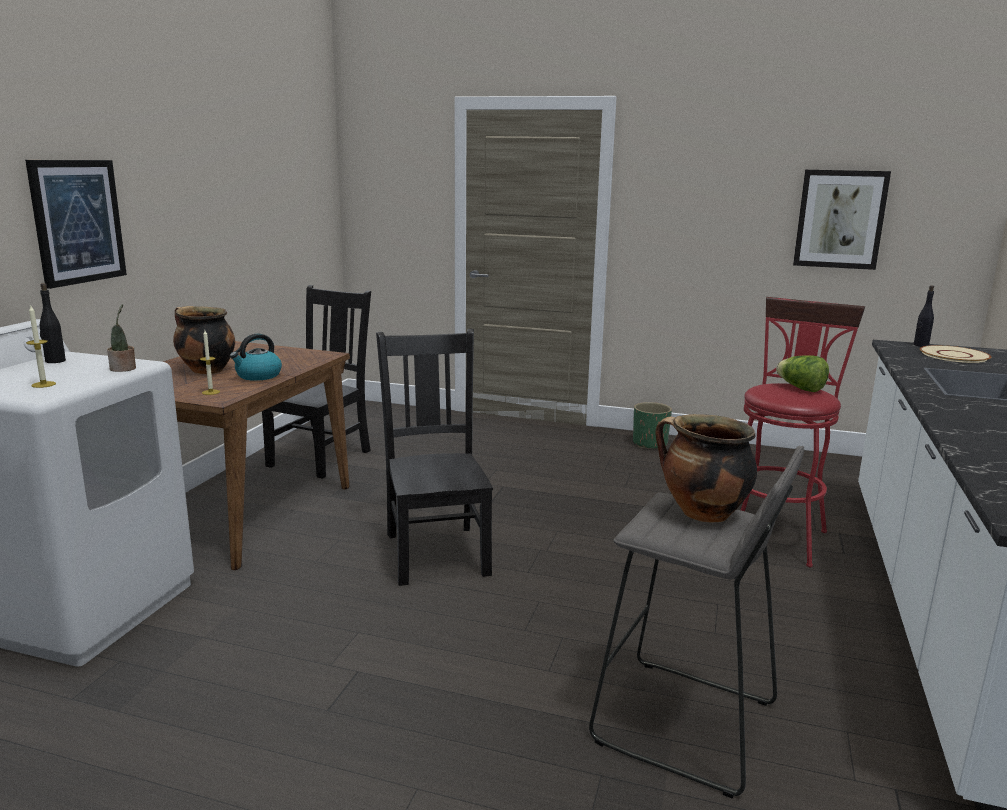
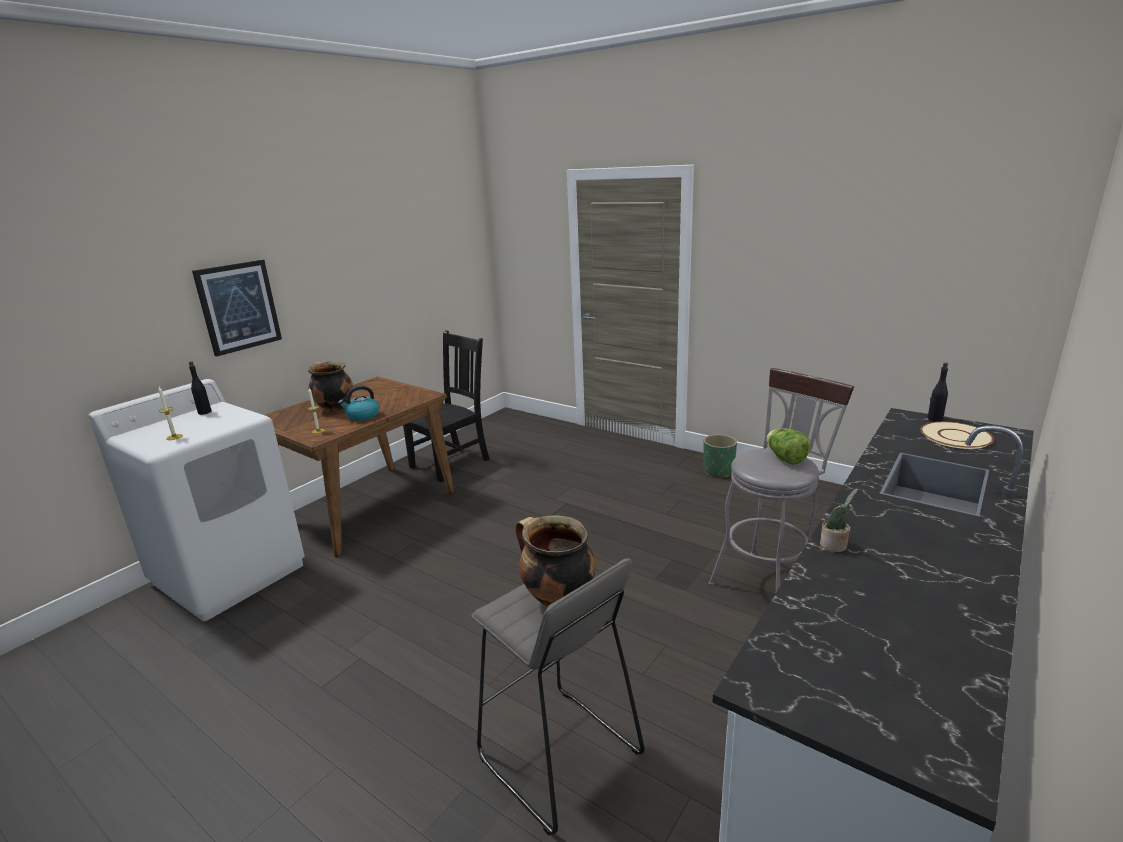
camera: 20 degrees right, 5 degrees up
potted plant [107,304,136,372] -> potted plant moved to [820,489,858,552]
black chair [376,329,493,586] -> none
red stool [741,297,865,567] -> grey stool [709,368,854,592]
picture [793,170,891,270] -> none

